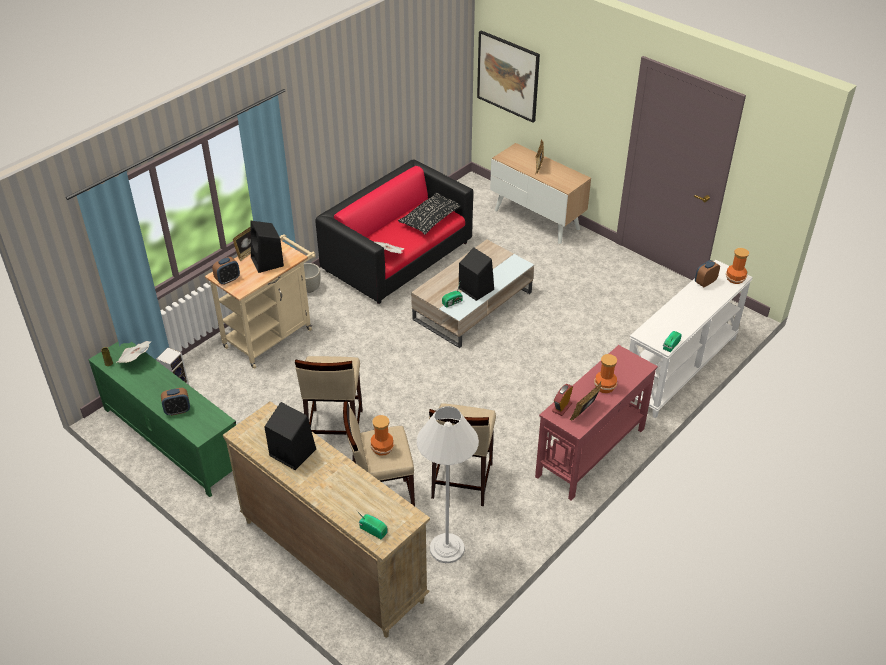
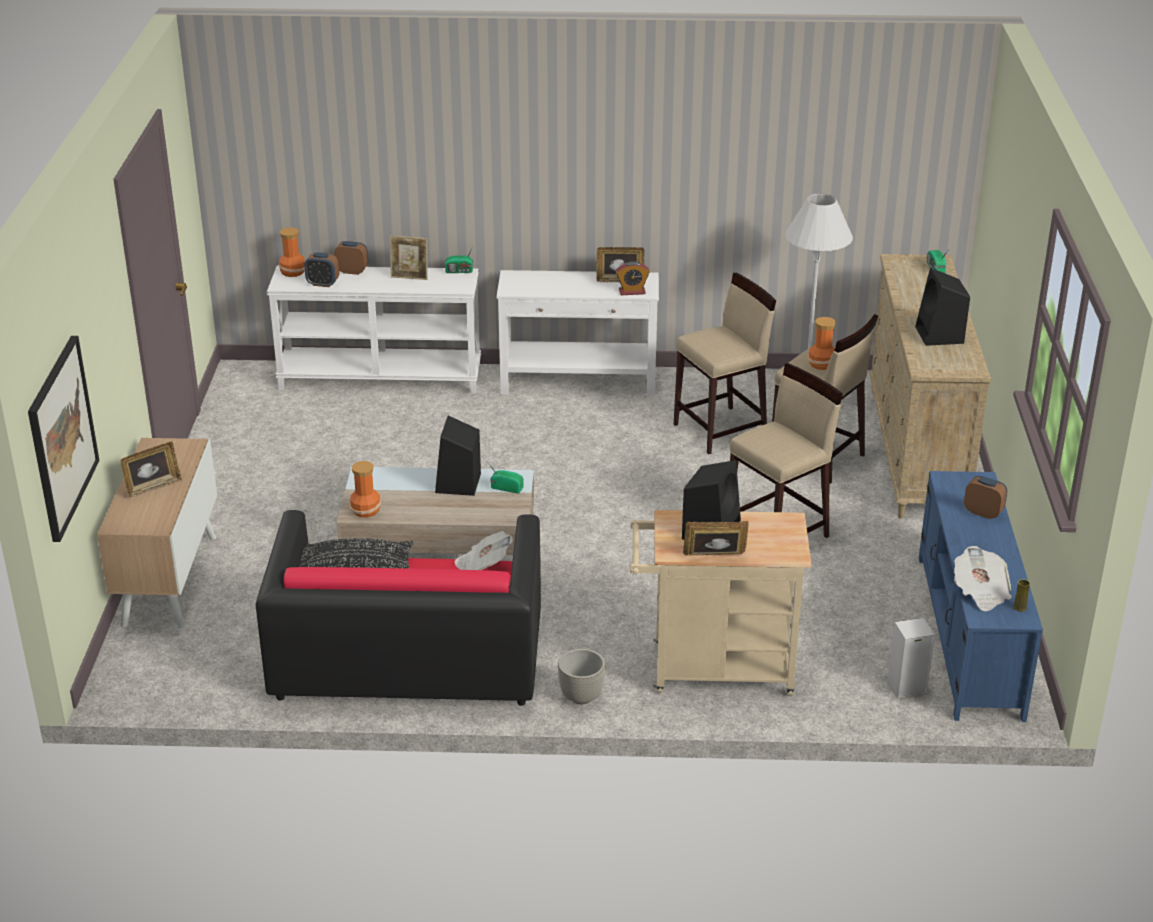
camera: 130 degrees left, 10 degrees down
green tv stand [88,342,236,497] -> blue tv stand [919,471,1043,722]
alarm clock [212,257,240,285] -> alarm clock moved to [334,241,368,275]
red console table [535,345,658,501] -> white console table [497,270,659,397]
vase [594,354,617,393] -> vase moved to [350,461,381,518]
none -> picture frame [390,235,428,280]

